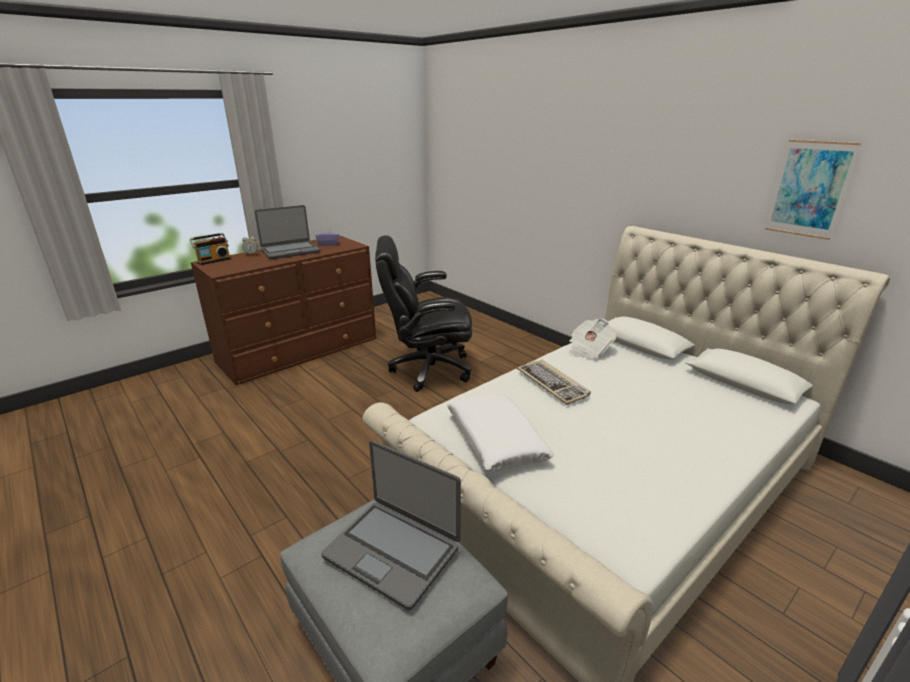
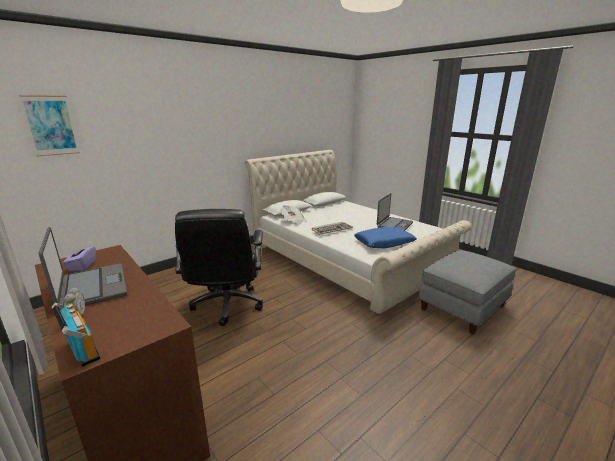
camera: 90 degrees left, 5 degrees down
laptop [321,440,461,610] -> laptop moved to [377,193,413,230]
white pillow [447,393,554,471] -> blue pillow [354,227,417,248]
picture [765,140,861,240] -> picture moved to [19,95,80,157]

